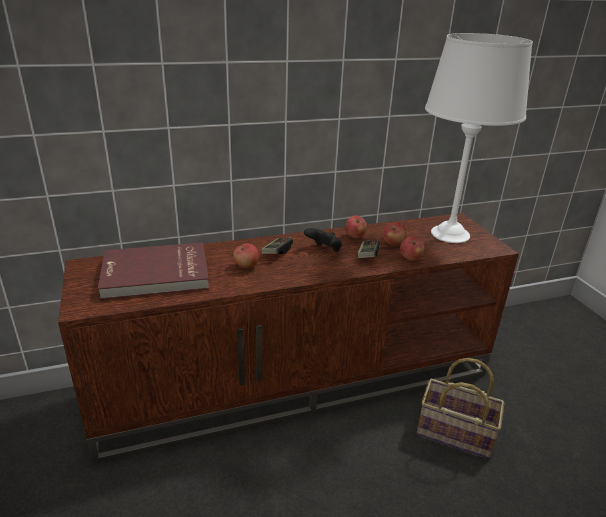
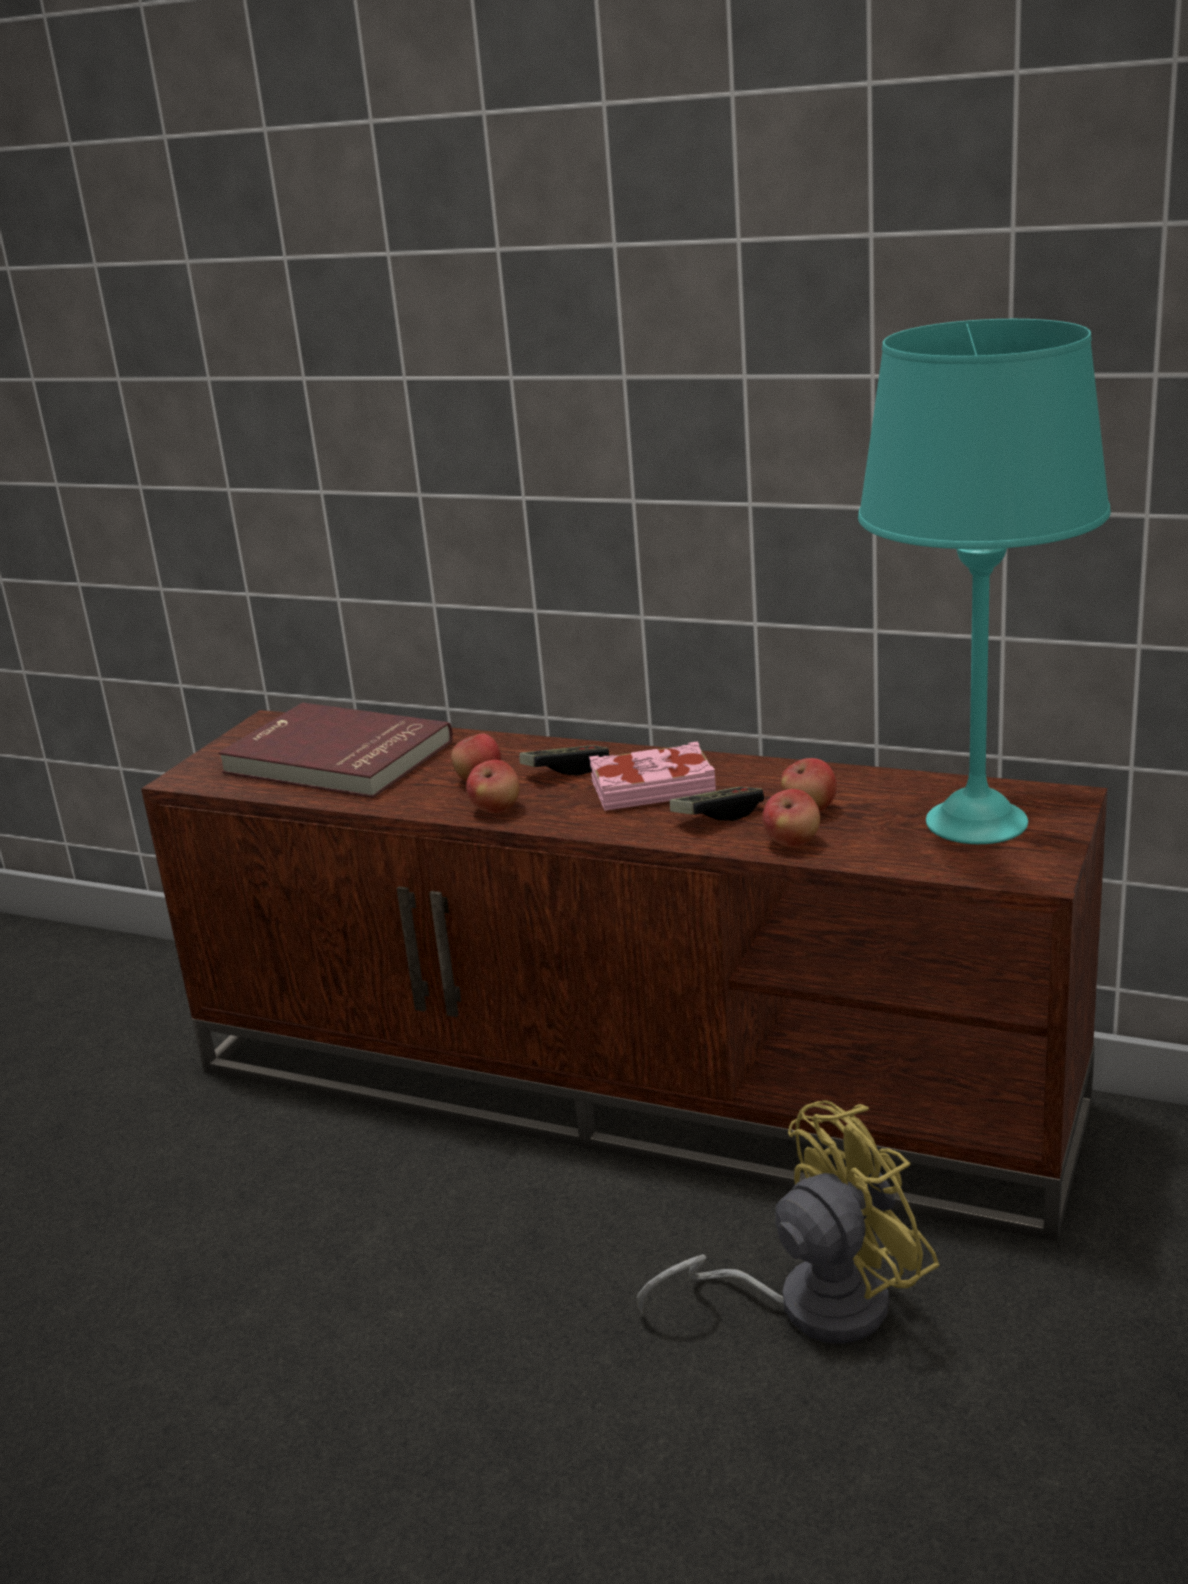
camera: 45 degrees right, 5 degrees down
black game controller [304,228,342,252] -> pink book [589,741,716,811]
apple [345,216,367,238] -> apple moved to [466,760,520,813]
basket [417,358,504,459] -> yellow fan [637,1100,940,1344]
white table lamp [425,33,533,243] -> turquoise table lamp [858,319,1111,844]

